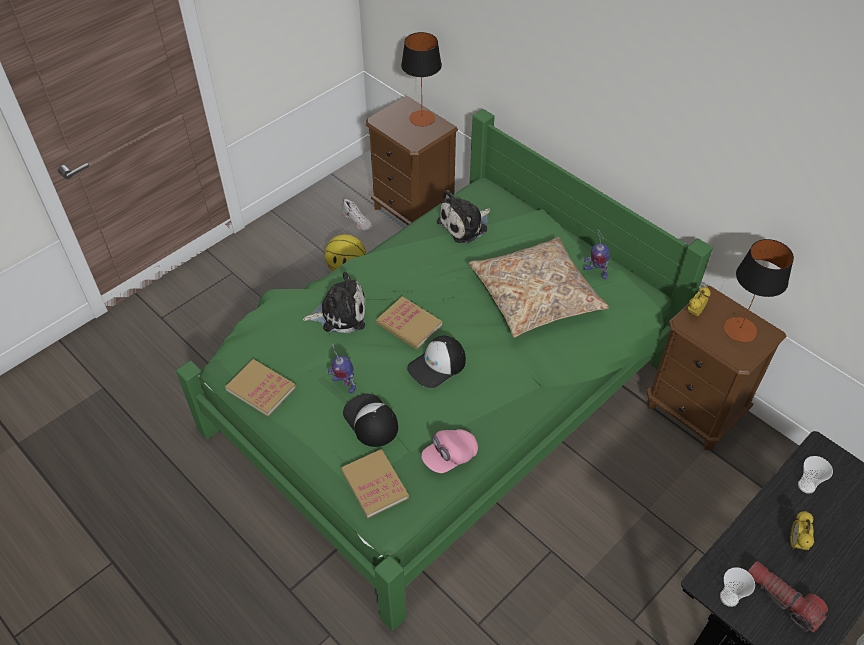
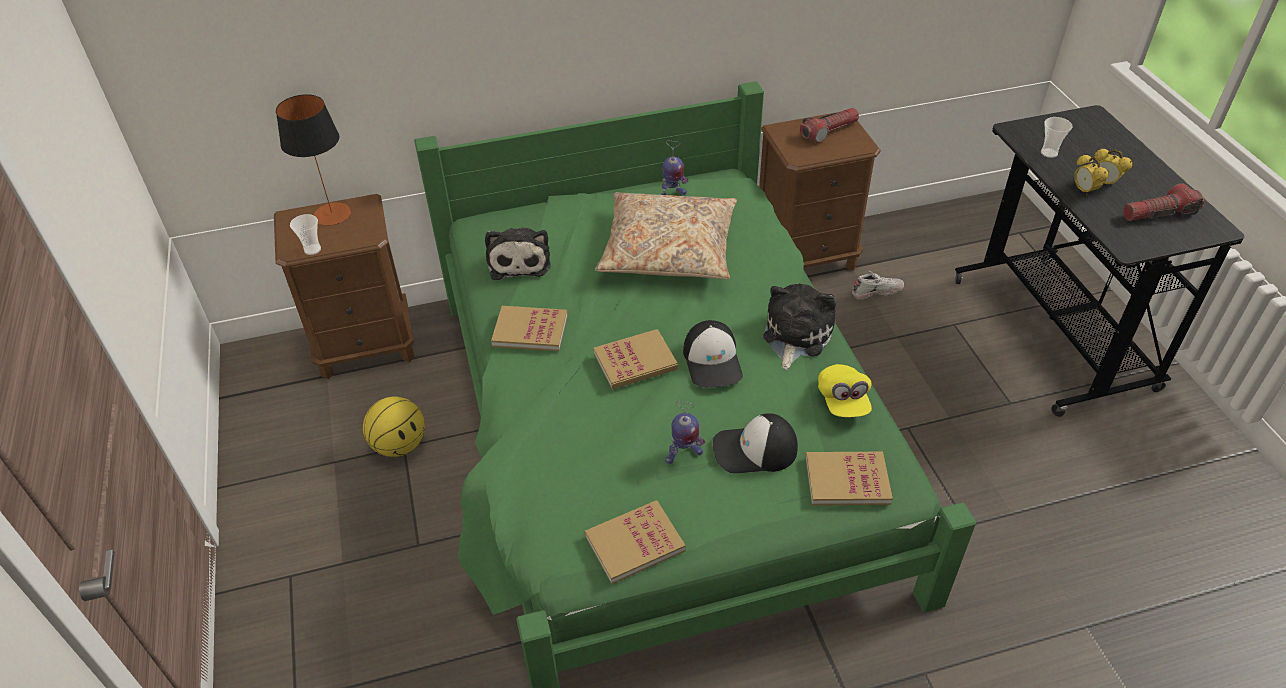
camera: 60 degrees left, 5 degrees down
plush toy [303,272,366,333] -> plush toy moved to [763,284,836,370]
white shoe [342,199,372,231] -> white shoe moved to [852,271,904,300]
pink cap [421,429,478,473] -> yellow cap [818,364,872,417]
alarm clock [687,287,711,316] -> alarm clock moved to [1075,154,1108,196]
cup [720,567,755,607] -> cup moved to [290,214,321,255]
table lamp [724,239,794,342] -> flashlight [800,108,859,143]
none -> book [491,306,568,351]

